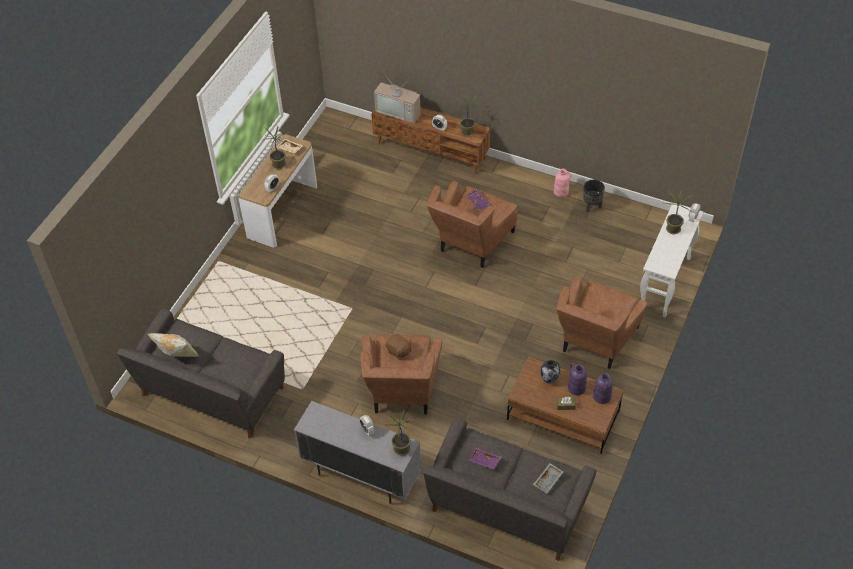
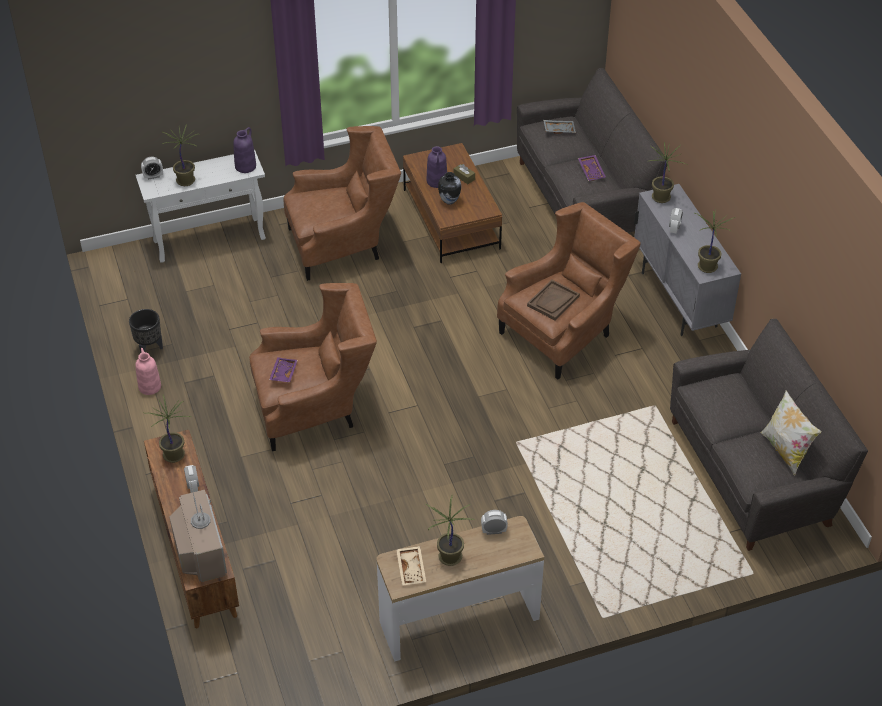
camera: 135 degrees left, 5 degrees down
brown plush toy [386,334,411,360] -> brown tray [527,280,580,320]
purple vase [593,373,613,404] -> purple vase moved to [233,127,256,173]
none -> potted plant [695,209,736,273]

